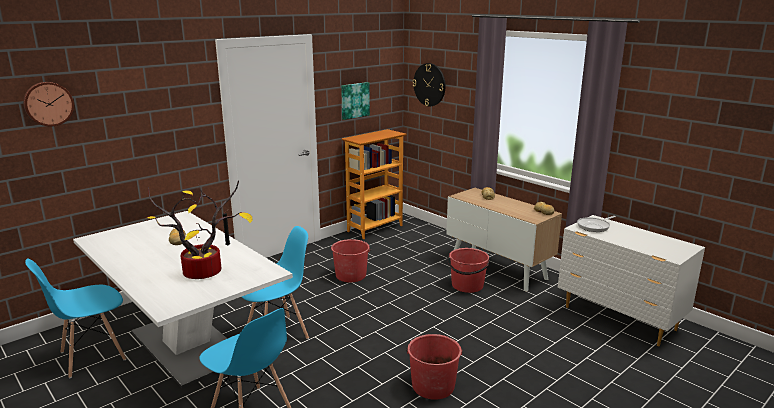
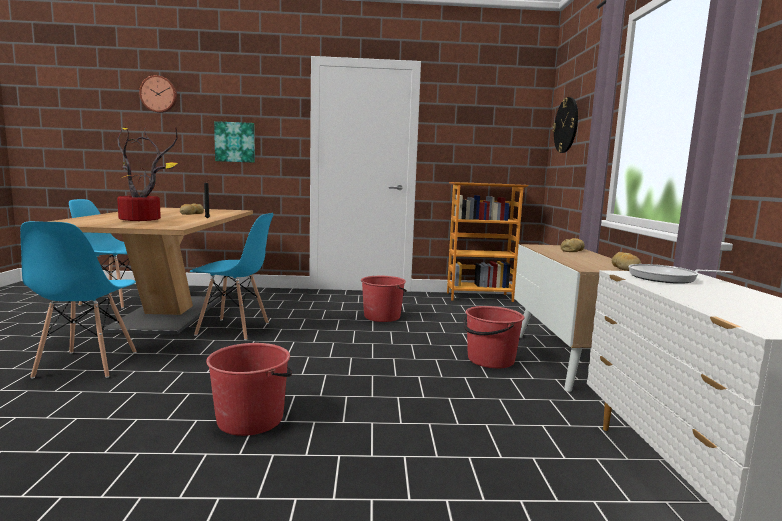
camera: 40 degrees right, 10 degrees down
white dining table [73,211,293,389] -> brown dining table [48,207,253,335]
picture [341,82,370,120] -> picture moved to [214,121,255,163]

